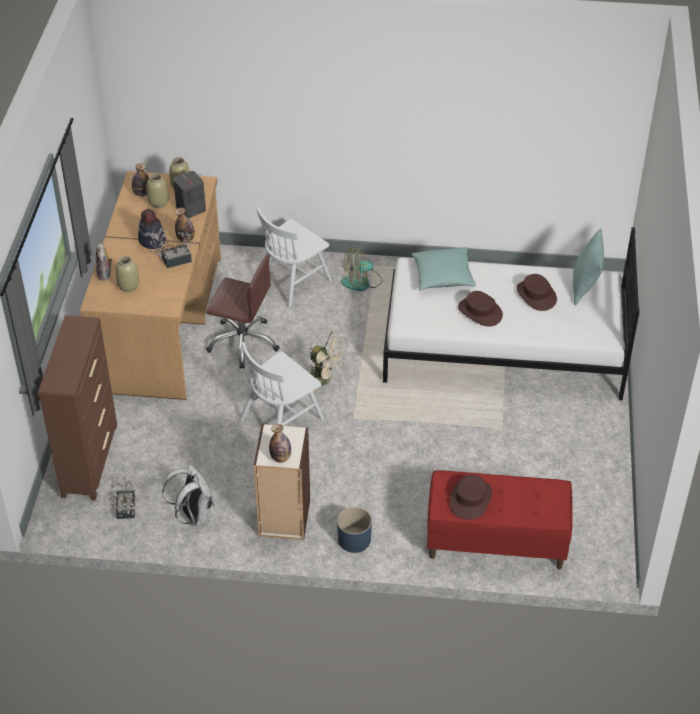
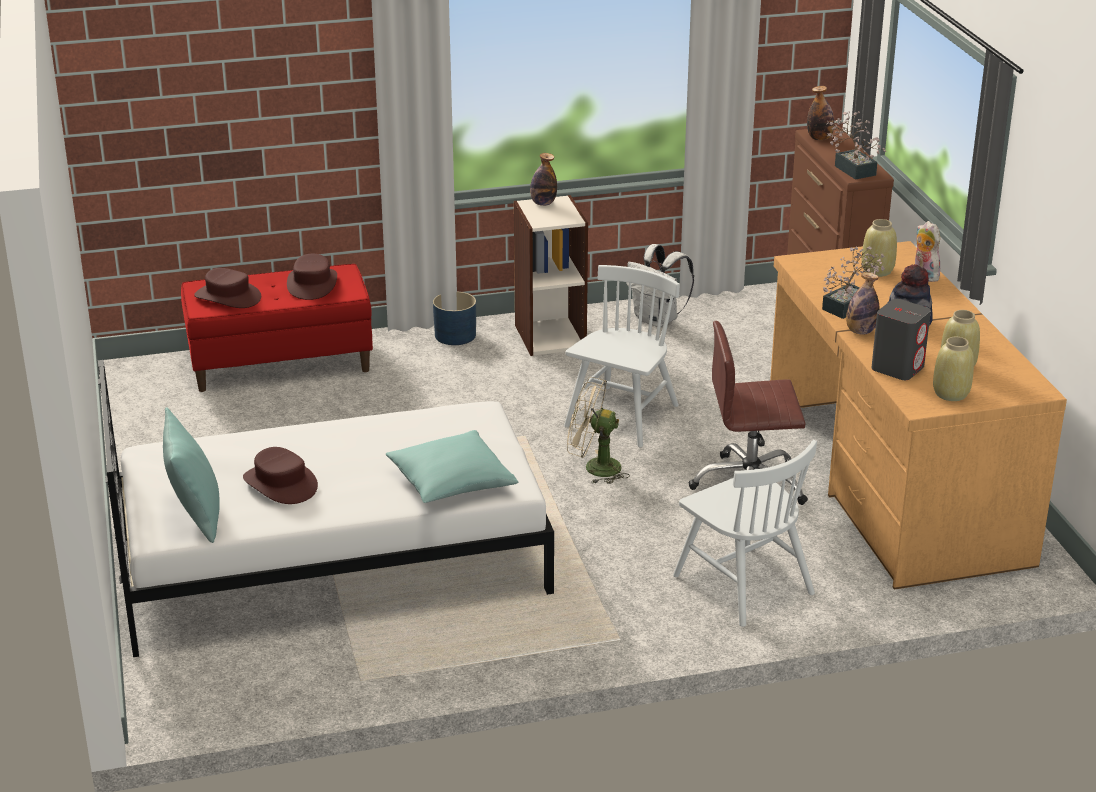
camera: 160 degrees right, 15 degrees down
potted plant [108,476,141,519] -> potted plant moved to [826,111,886,180]
bottle [132,163,149,197] -> bottle moved to [807,86,834,140]
white chair [257,207,332,308] -> white chair turned 120 degrees clockwise [673,440,817,627]
fan [341,247,382,291] -> none
brown hat [458,291,503,326] -> brown hat moved to [194,268,261,308]

